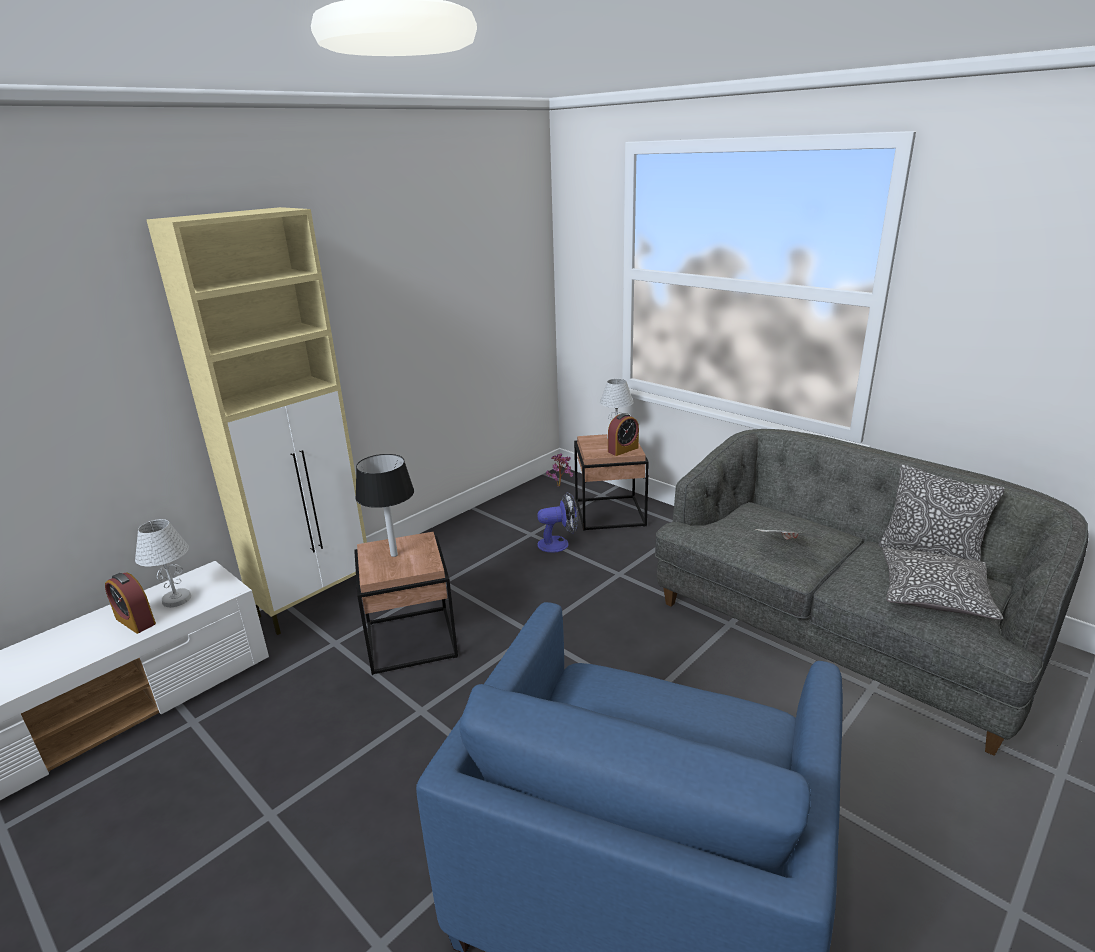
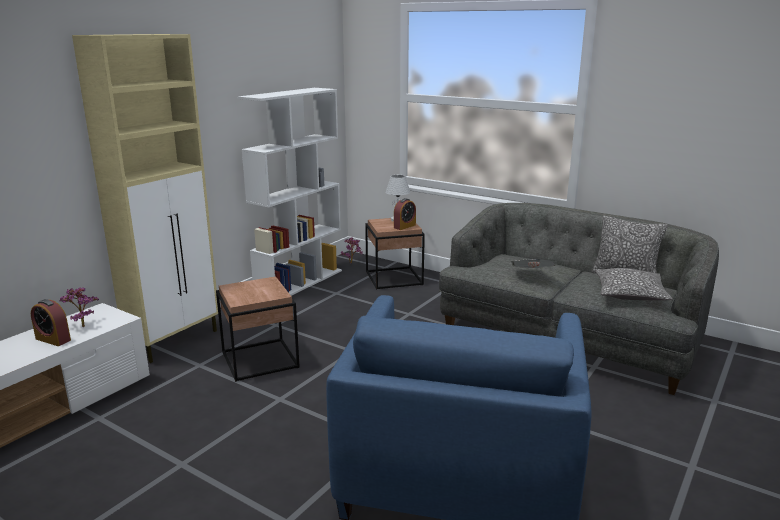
camera: 10 degrees left, 5 degrees down
white table lamp [135,519,191,607] -> potted plant [59,287,99,327]
black table lamp [355,454,414,557] -> none
fan [537,492,578,553] -> none
none -> white bookcase [237,88,342,296]

